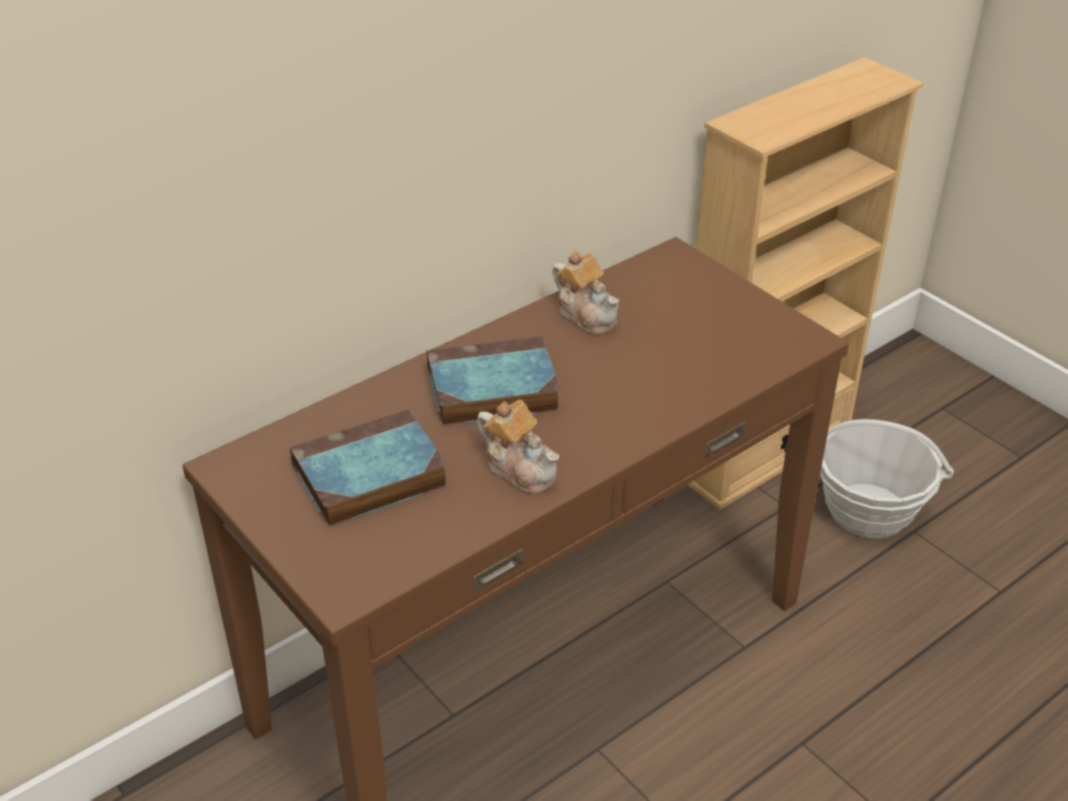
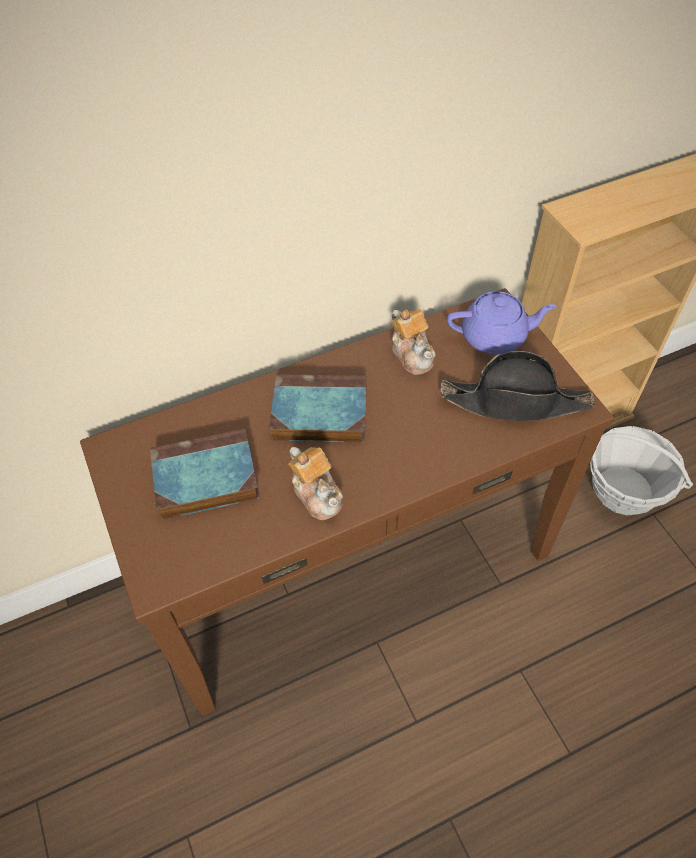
camera: 15 degrees right, 15 degrees up
none -> black hat [440,351,595,421]
none -> purple teapot [447,291,557,355]

